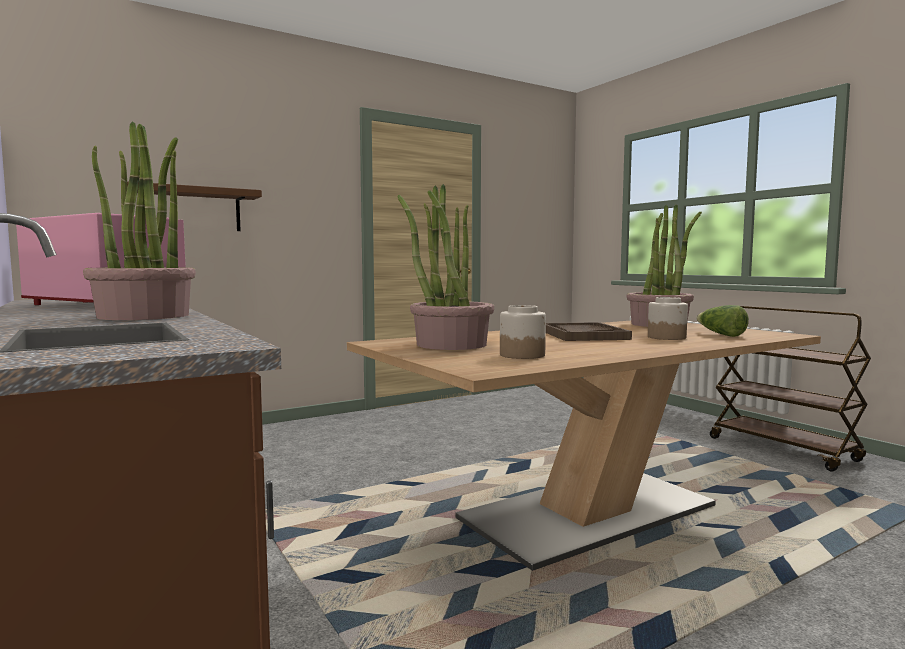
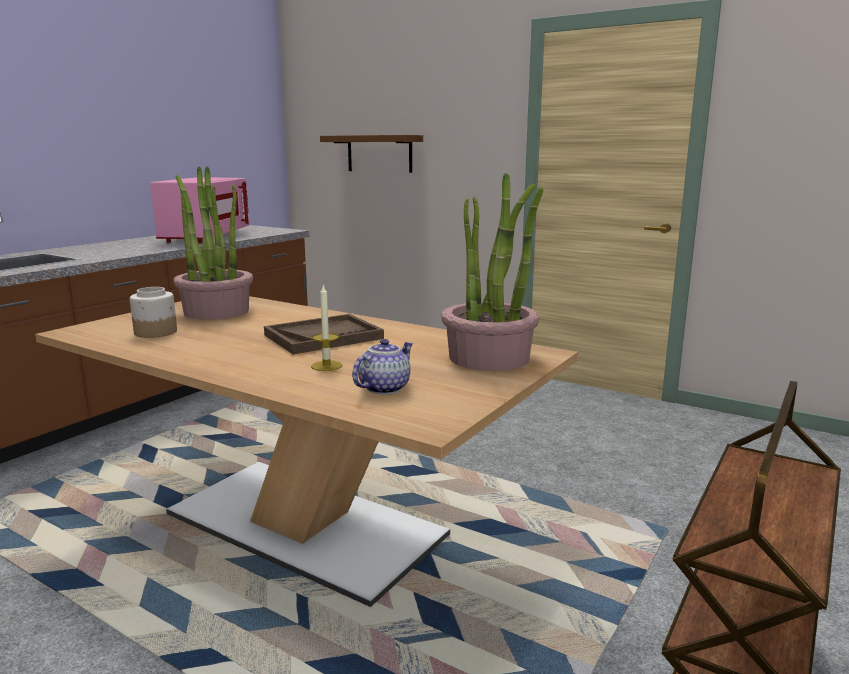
camera: 65 degrees right, 10 degrees up
potted plant [83,121,196,320] -> none
jar [648,297,688,340] -> candle [311,284,342,371]
lettuce [696,305,749,337] -> teapot [352,339,413,394]

